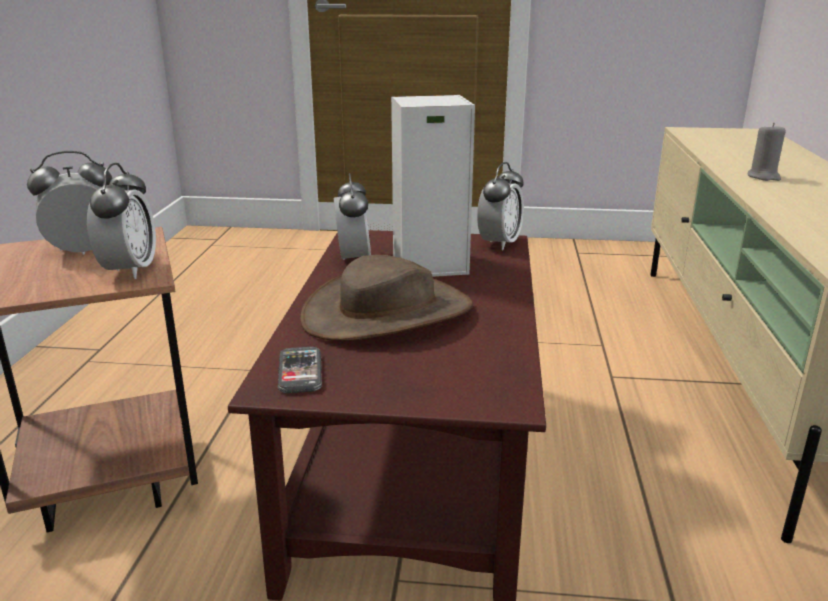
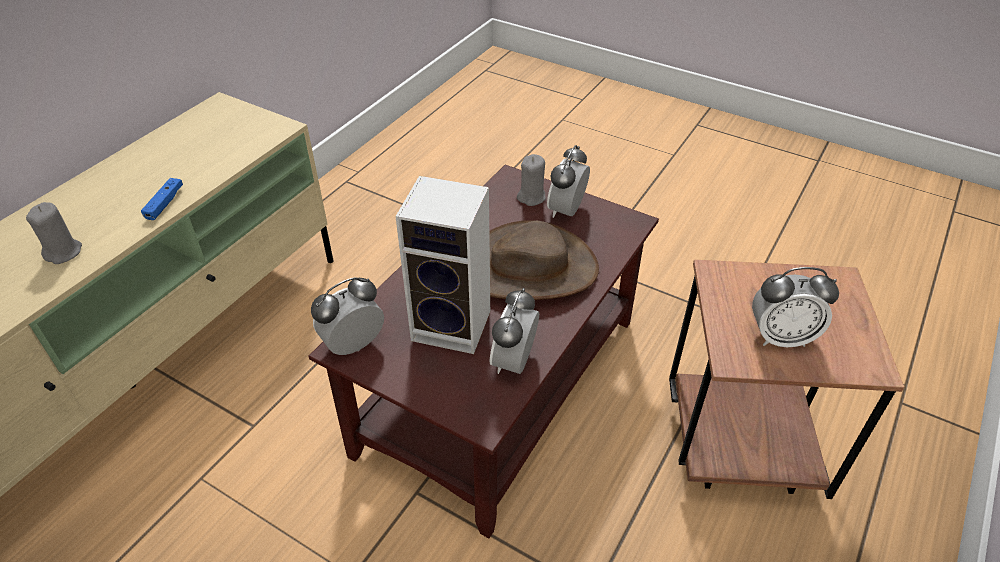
camera: 155 degrees left, 20 degrees up
alarm clock [87,163,156,279] -> alarm clock moved to [547,145,590,218]
phone [278,347,322,393] -> none
none -> blue game controller [141,178,183,220]
none -> grey candle [517,154,546,206]

